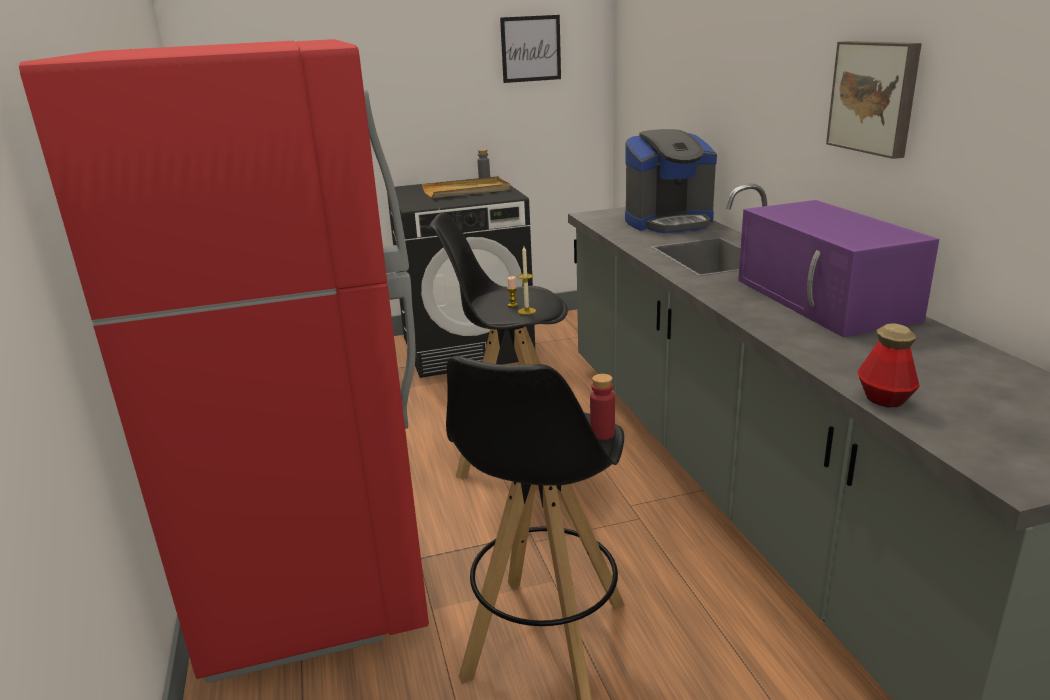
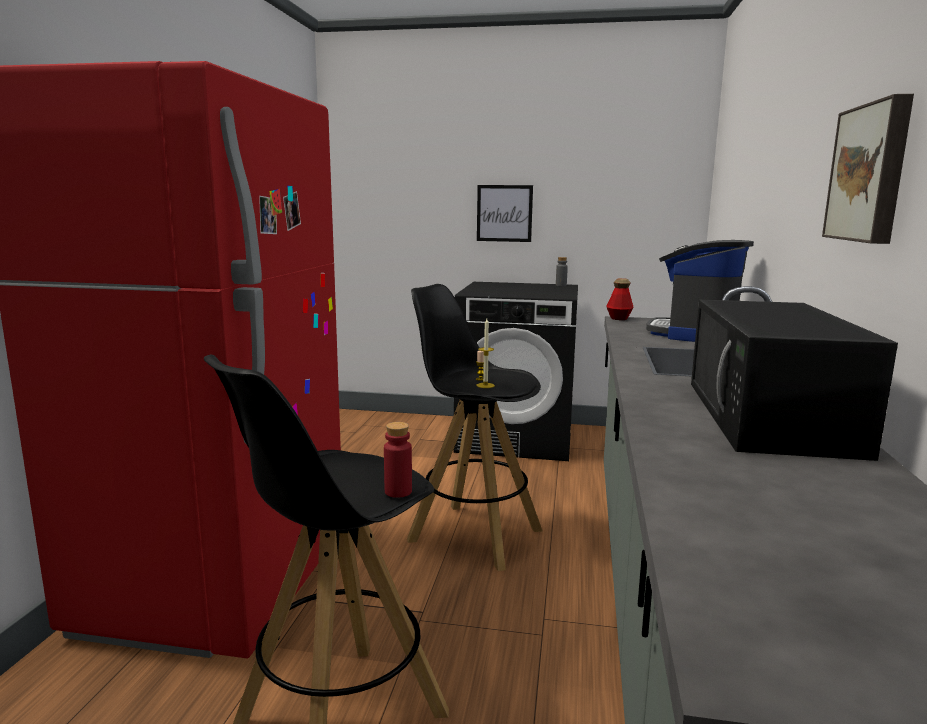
camera: 25 degrees right, 10 degrees down
beige tray [422,177,510,198] -> none
picture [500,15,561,83] -> picture moved to [477,185,533,242]
coffee machine [625,129,717,233] -> coffee machine turned 105 degrees clockwise [646,240,754,342]
purple microwave [738,200,939,337] -> black microwave [691,300,898,461]
bottle [857,323,920,408] -> bottle moved to [606,278,634,320]

